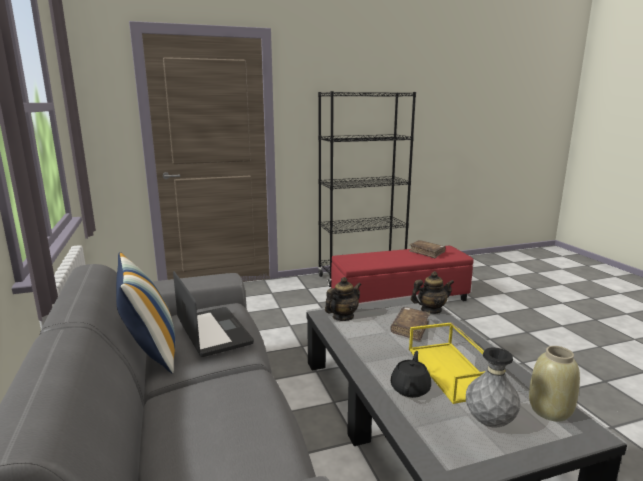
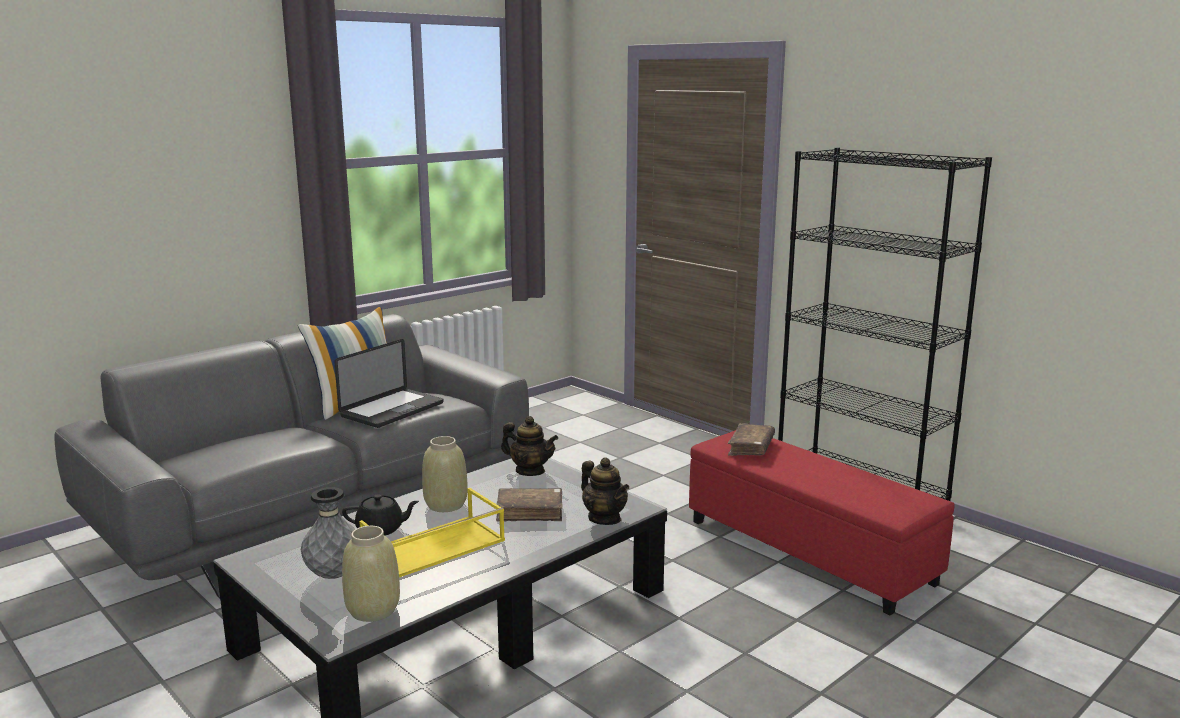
camera: 65 degrees right, 0 degrees up
brown book [409,240,446,258] -> brown book moved to [728,423,775,456]
none -> beige vase [422,436,467,512]

